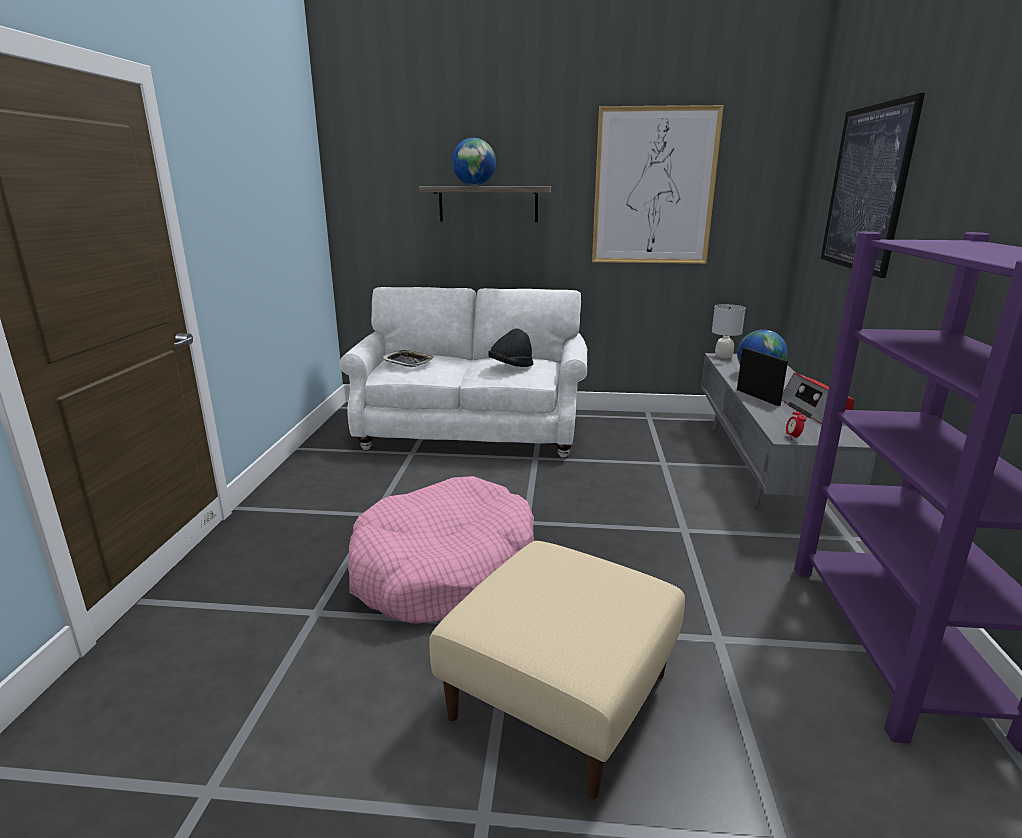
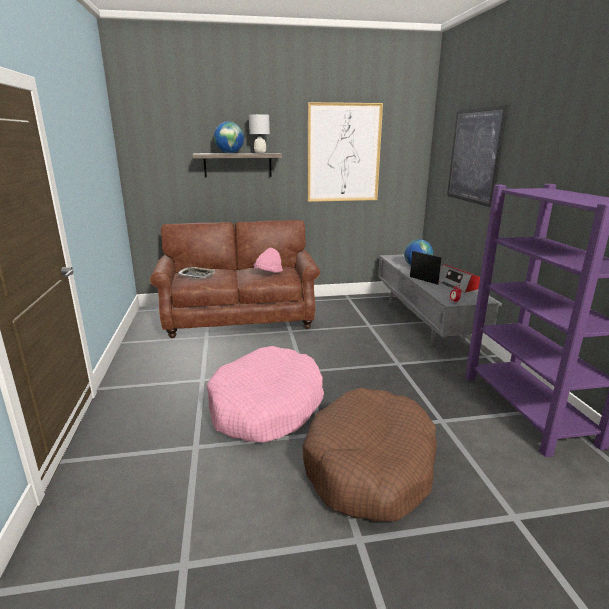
camera: 15 degrees left, 0 degrees up
white sofa [340,287,587,458] -> brown sofa [150,220,320,338]
beige ottoman [429,541,685,799] -> brown dog bed [302,388,437,522]
black hat [488,328,533,367] -> pink hat [253,248,283,273]
grey table lamp [712,304,745,359] -> grey table lamp moved to [249,114,270,153]

